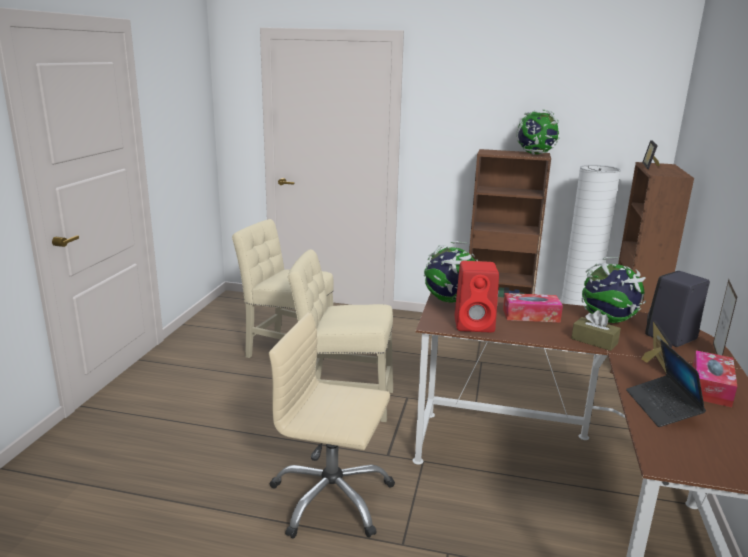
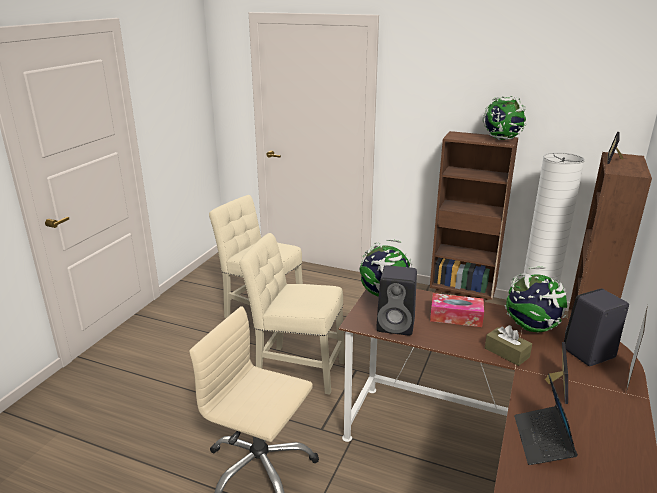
camera: 10 degrees right, 5 degrees up
red speaker [455,261,499,332] -> black speaker [376,265,417,335]
tissue box [692,350,737,407] -> none

